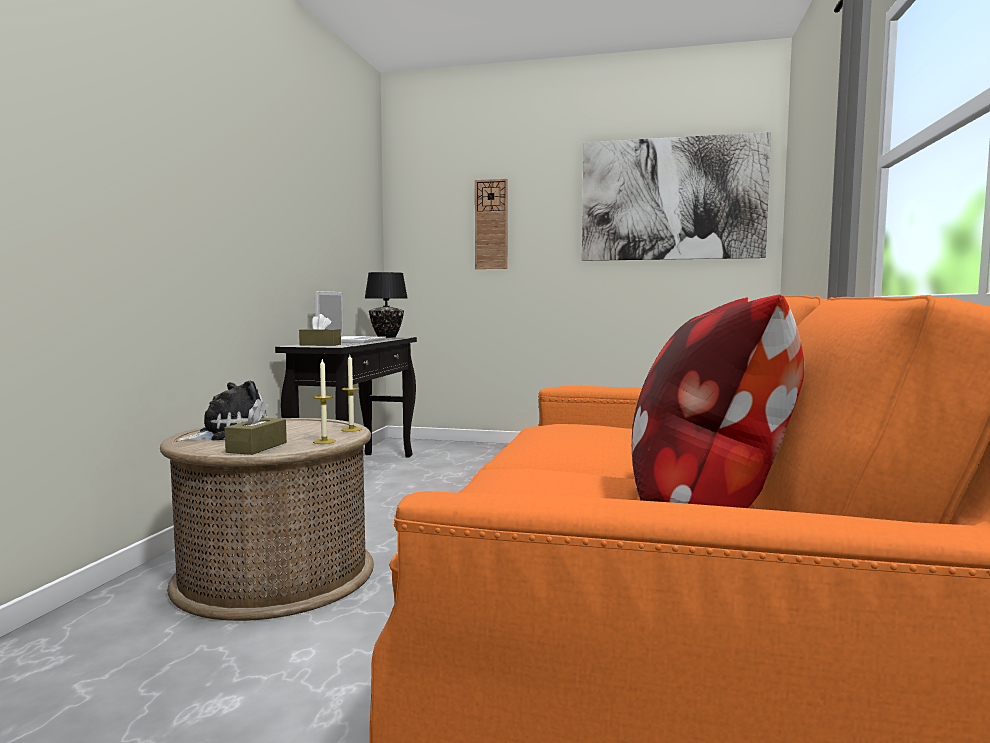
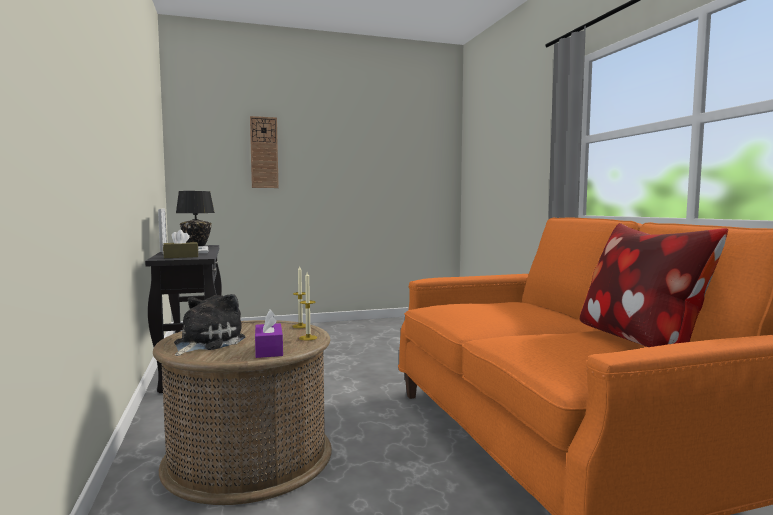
camera: 30 degrees left, 0 degrees up
brown tissue box [225,399,287,455] -> purple tissue box [255,309,283,358]
picture [582,132,771,261] -> none

